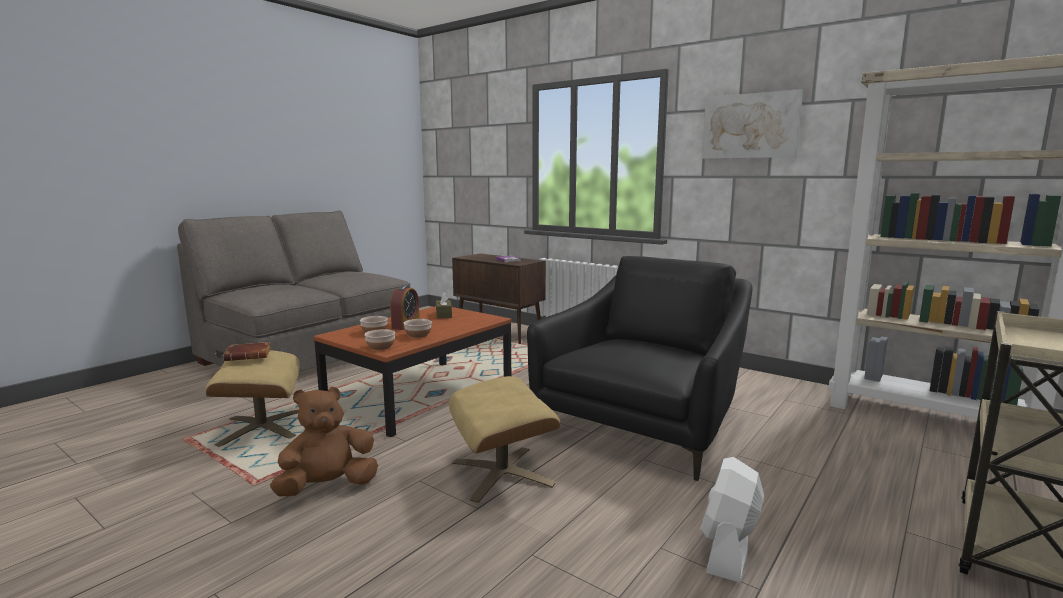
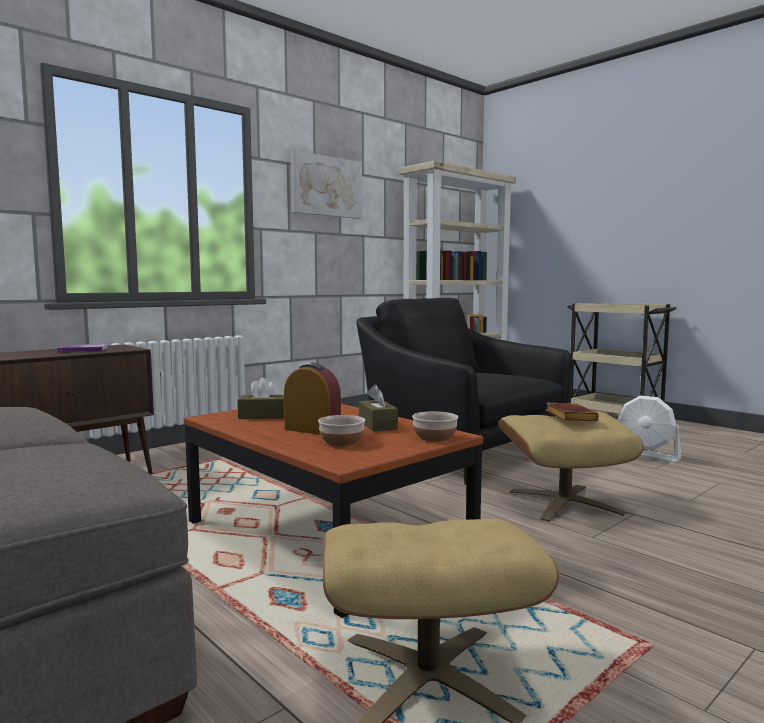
camera: 80 degrees left, 5 degrees down
brown book [223,342,271,361] -> brown book moved to [546,403,599,421]
brown plush toy [270,386,378,496] -> none
bowl [404,319,432,338] -> brown tissue box [359,385,398,432]

